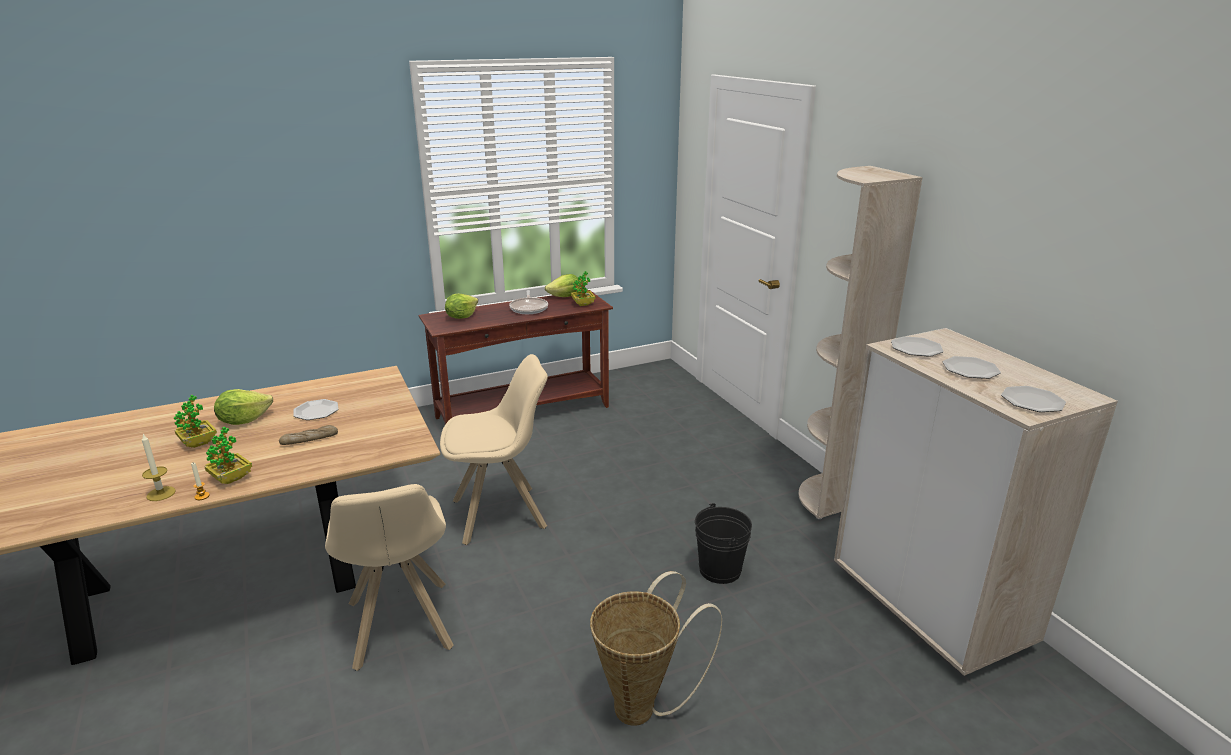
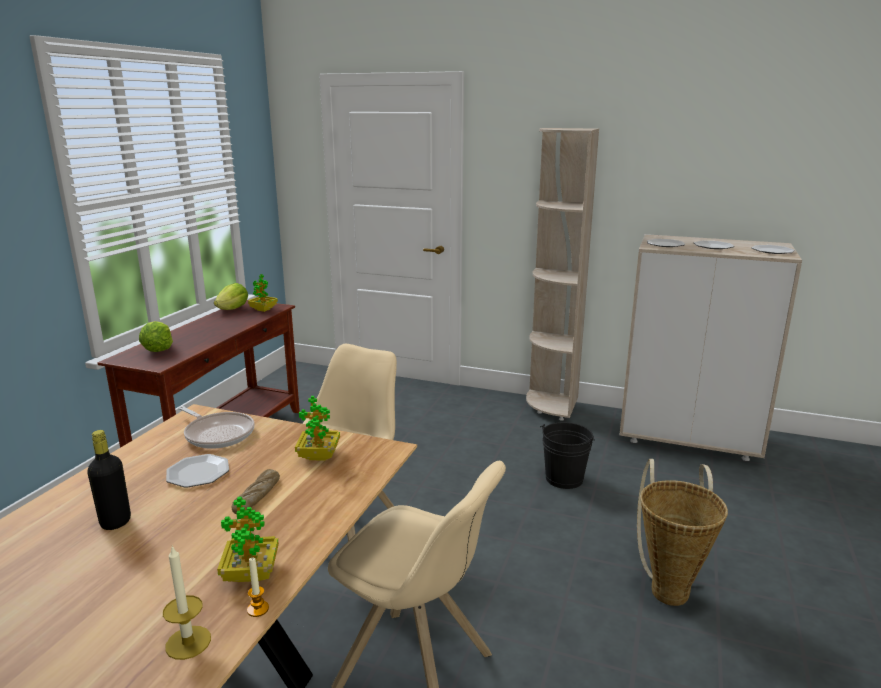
camera: 45 degrees left, 5 degrees down
potted plant [174,395,217,448] -> potted plant moved to [295,396,340,461]
lettuce [214,389,273,425] -> black bottle [87,430,131,530]
frying pan [509,290,548,314] -> frying pan moved to [178,406,255,449]

